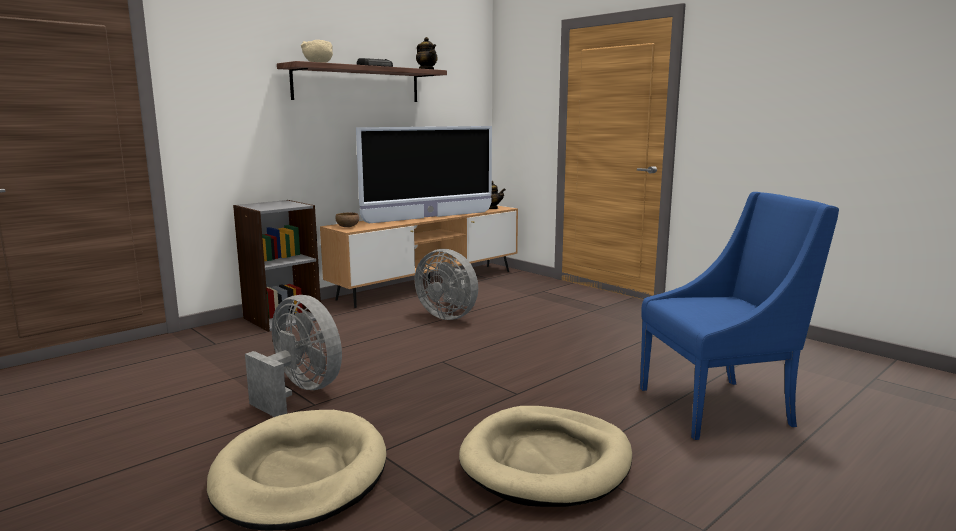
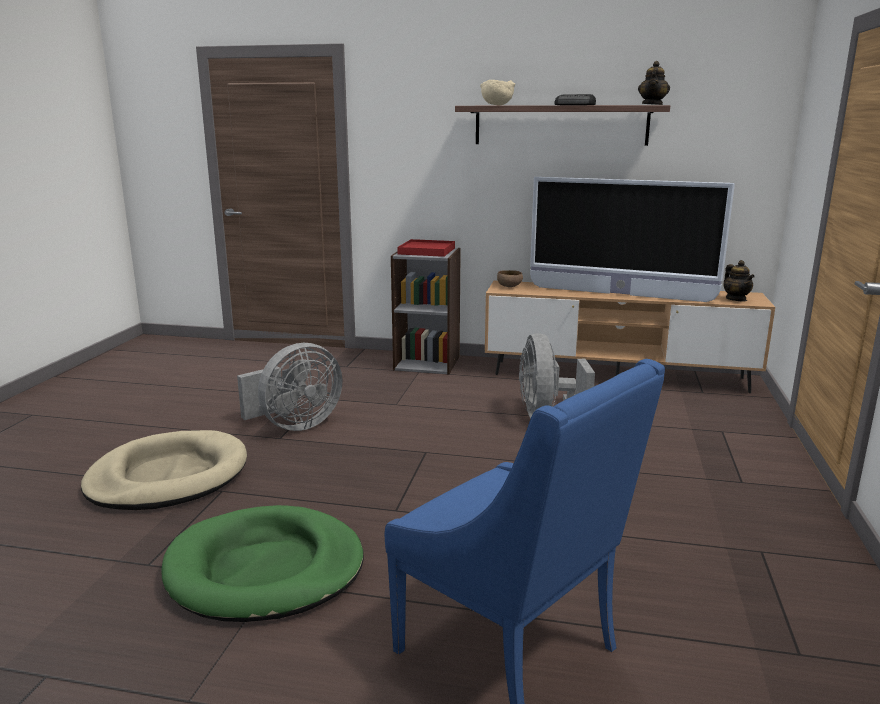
camera: 55 degrees right, 5 degrees up
grey fan [245,295,342,417] -> grey fan turned 45 degrees clockwise [237,343,342,431]
beige dog bed [459,406,632,507] -> green dog bed [161,505,364,622]
none -> red tray [397,239,455,257]

